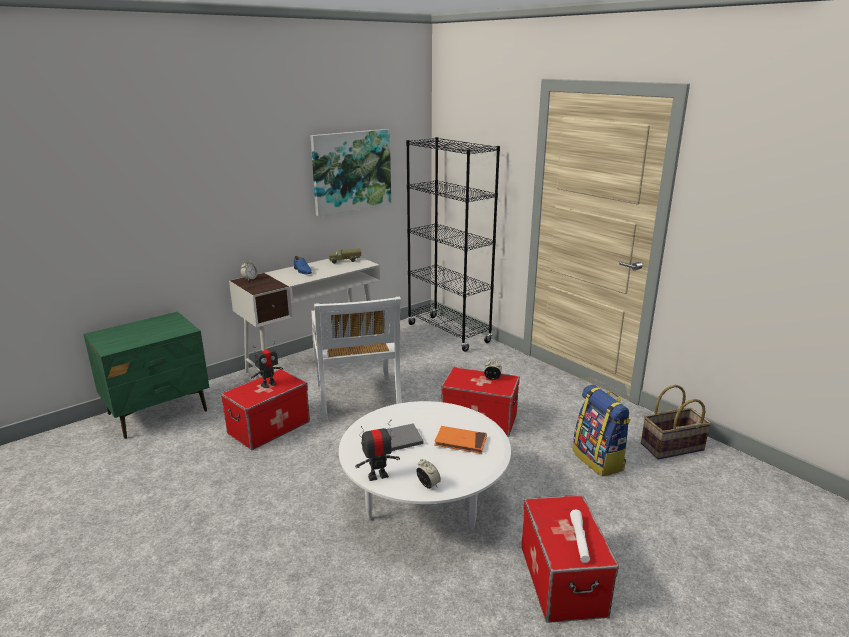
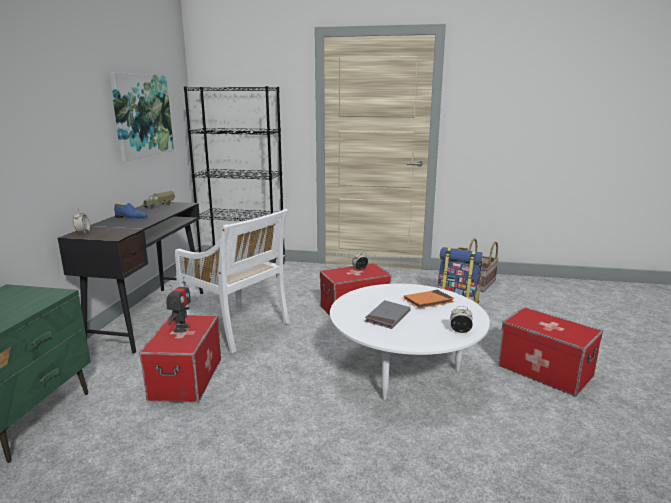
camera: 40 degrees left, 5 degrees down
white desk [229,256,380,373] -> black desk [58,202,203,353]
toy robot [355,420,400,481] -> none
white flashlight [570,510,590,563] -> none

